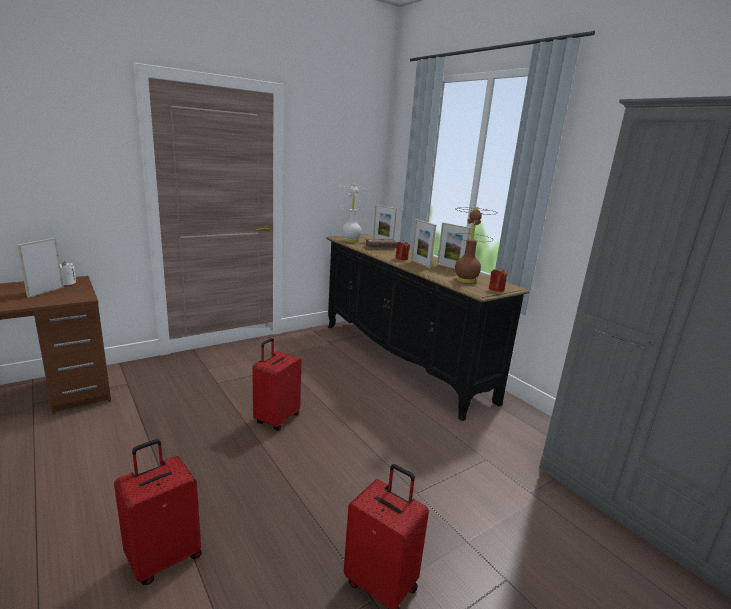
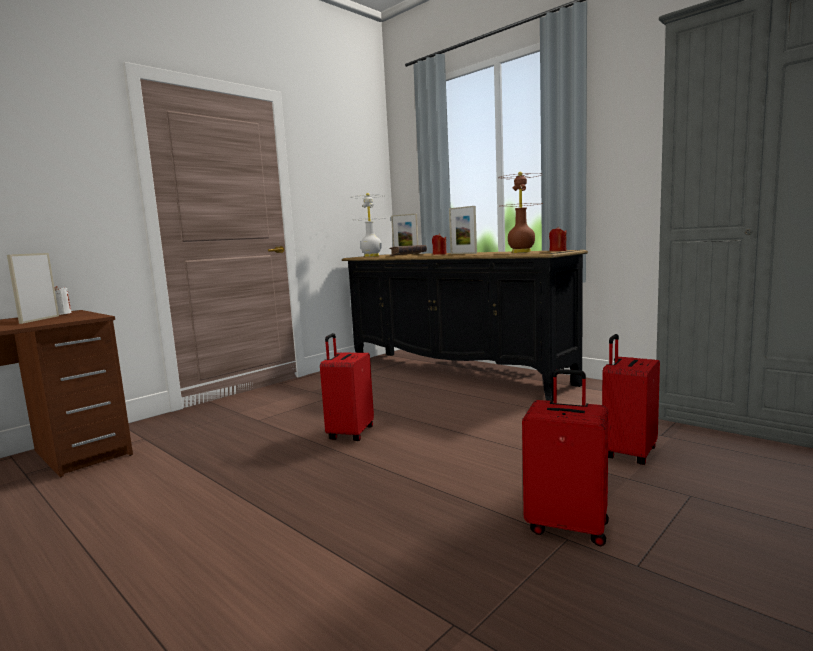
camera: 10 degrees left, 10 degrees down
red suitcase [114,439,202,585] -> red suitcase moved to [602,334,660,465]
picture frame [437,223,471,269] -> none

